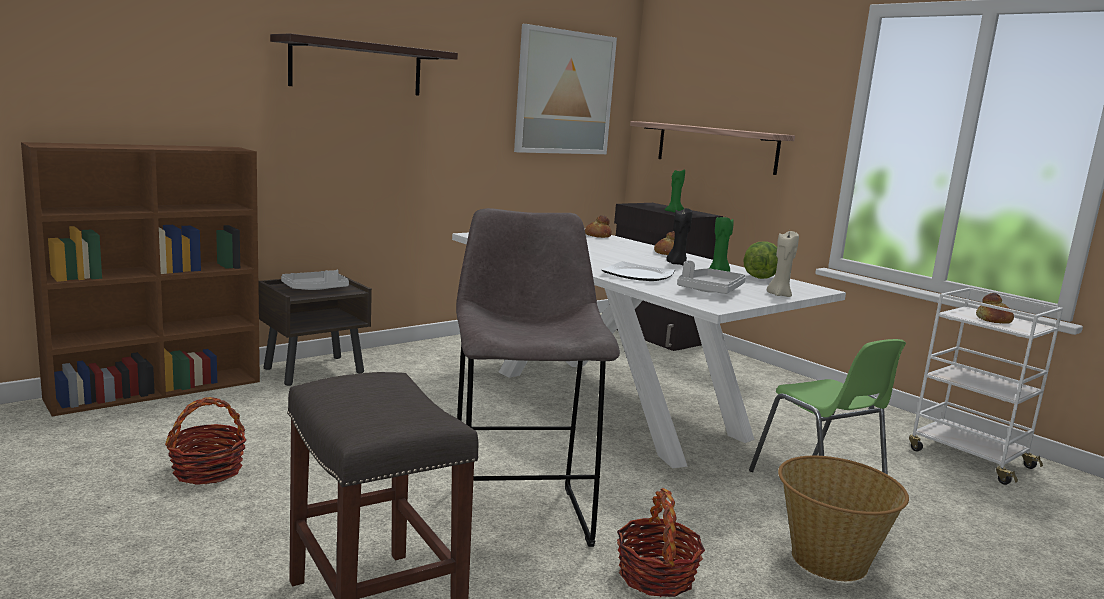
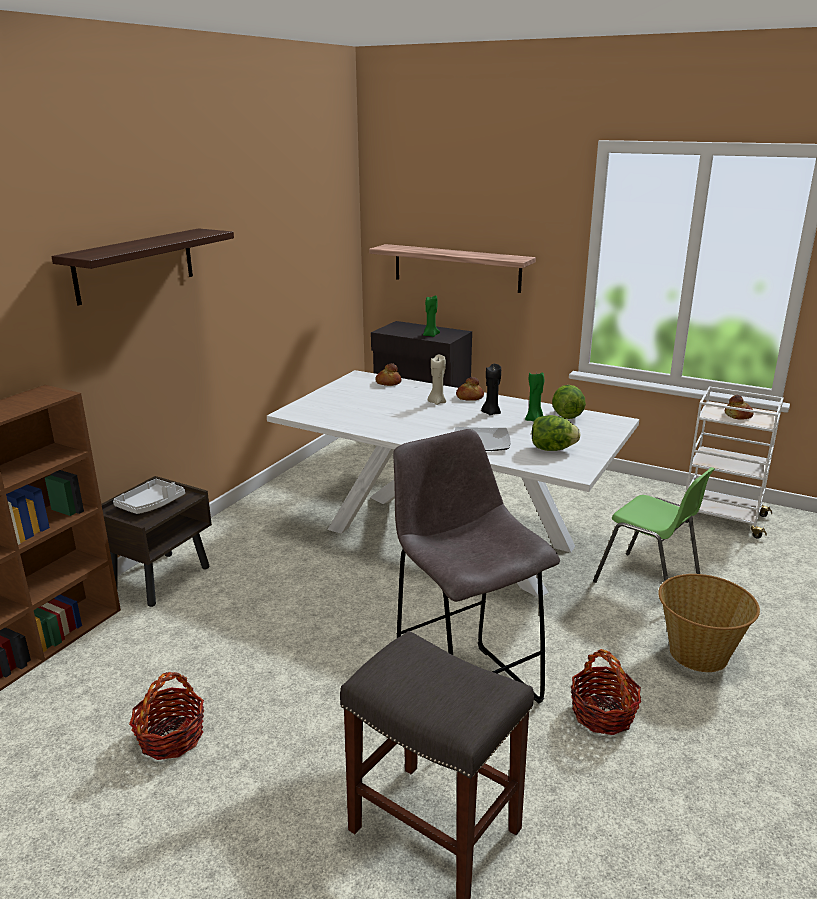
camera: 20 degrees left, 10 degrees up
picture [514,24,617,154] -> none
grey tray [677,260,746,294] -> lettuce [532,415,580,451]
beige candle [767,230,799,297] -> beige candle moved to [428,355,446,405]

